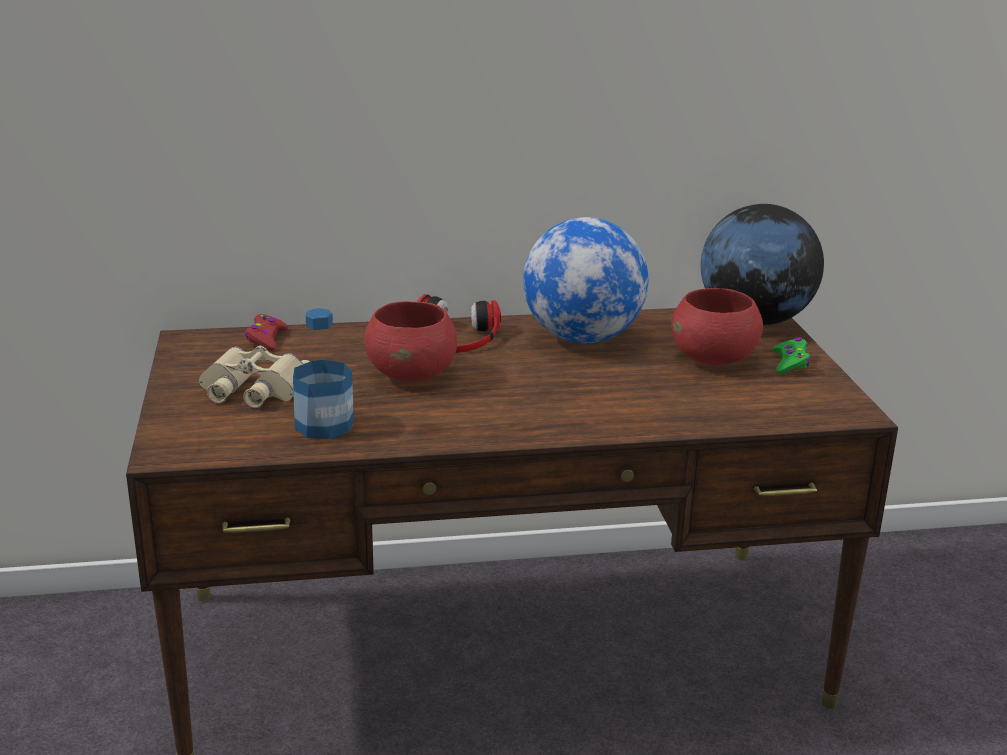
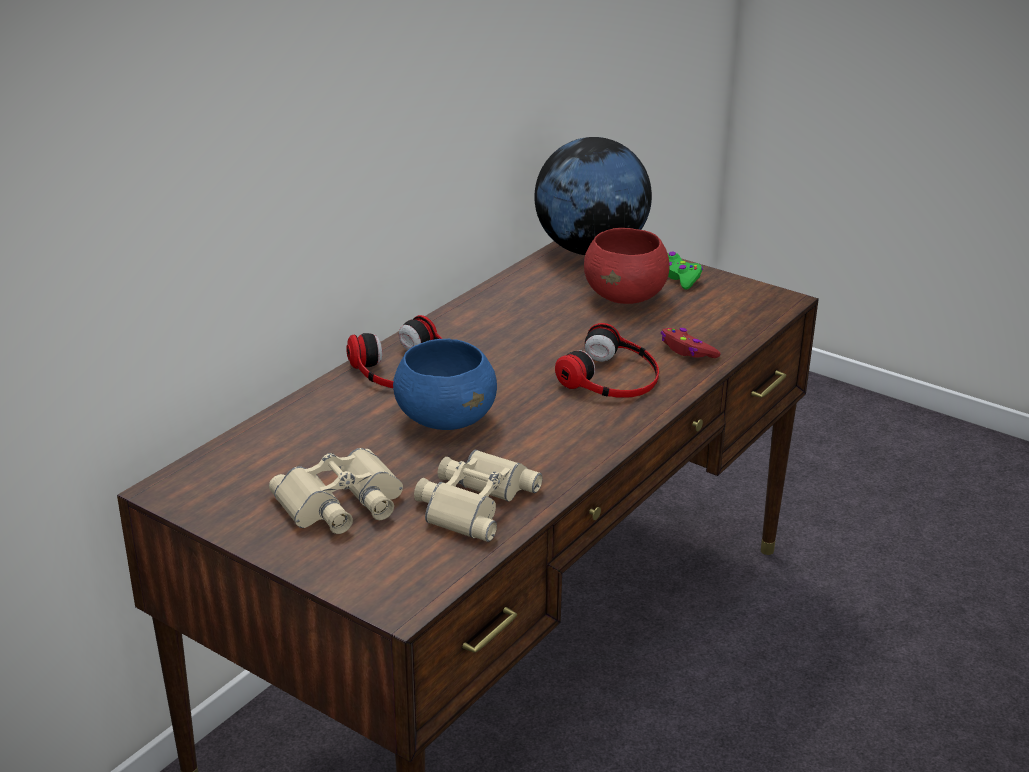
camera: 45 degrees left, 5 degrees up
red game controller [245,314,288,351] -> red game controller moved to [660,328,721,358]
bottle [293,308,354,439] -> beige binoculars [414,450,542,542]
red bowl [364,301,457,382] -> blue bowl [393,339,497,430]
globe [523,217,648,343] -> none
none -> headphones [555,323,659,398]

